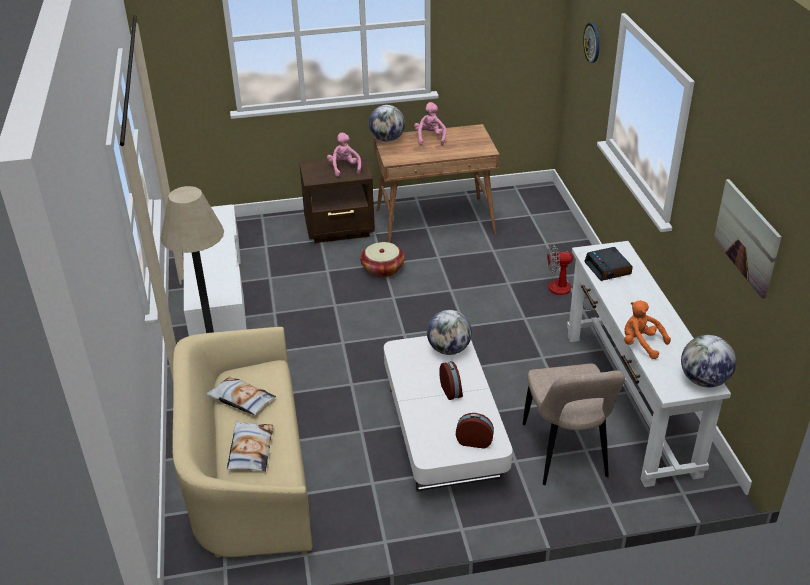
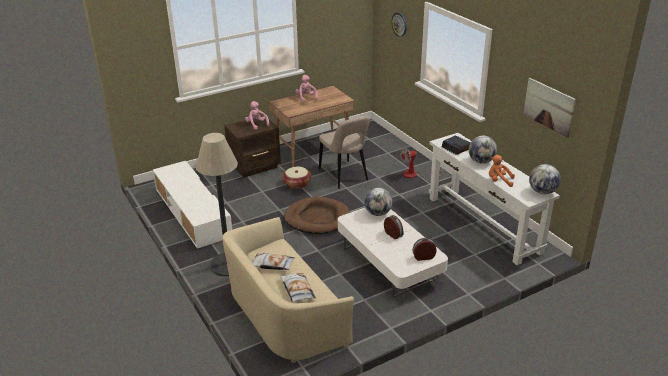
camera: 20 degrees left, 5 degrees down
globe [369,105,405,142] -> globe moved to [469,136,497,164]
beige chair [523,364,625,485] -> beige chair moved to [319,116,370,189]
none -> brown dog bed [284,197,350,234]

